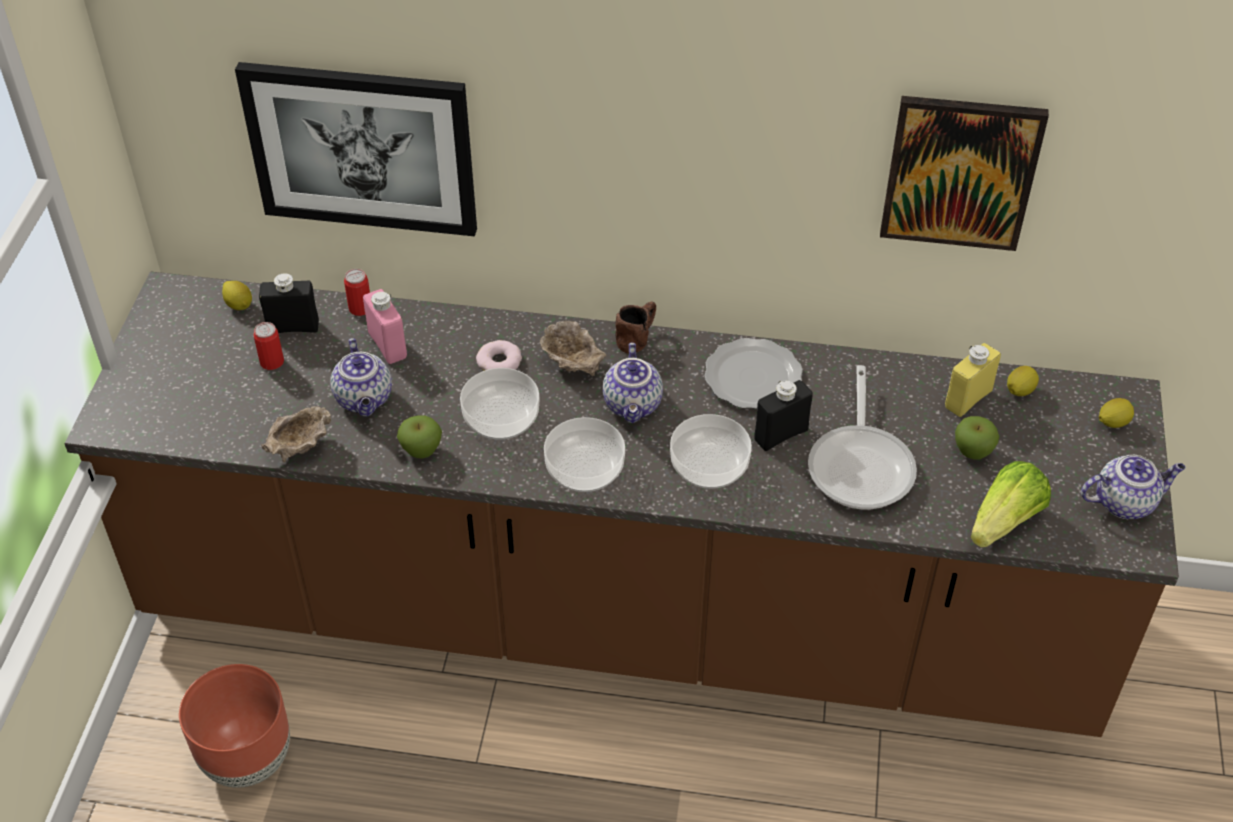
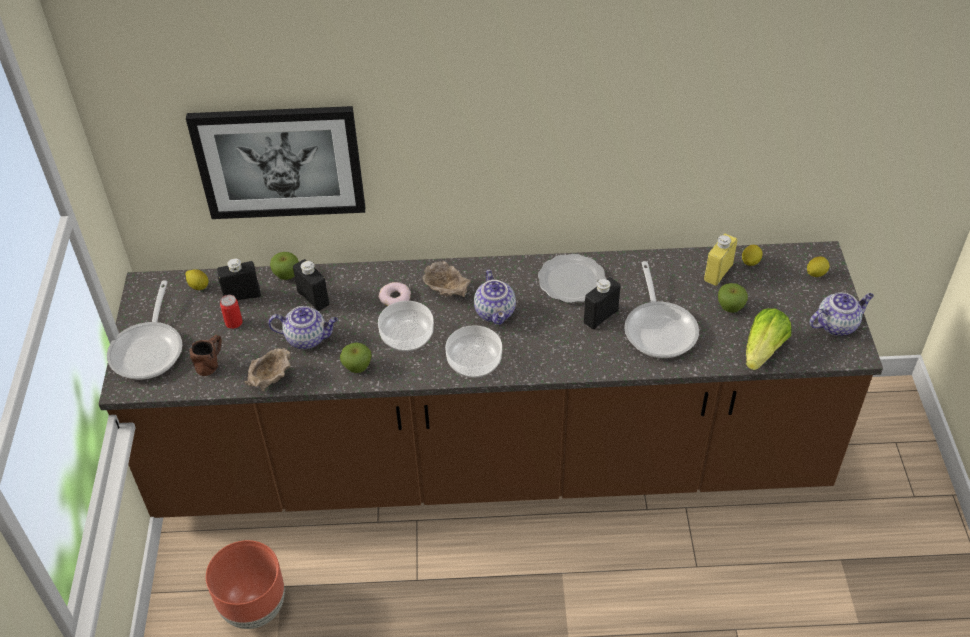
camera: 10 degrees left, 0 degrees up
teapot [330,338,392,417] -> teapot turned 60 degrees counterclockwise [268,306,338,349]
can [344,269,370,316] -> apple [270,252,299,280]
pink bottle [363,289,407,364] -> black bottle [293,259,329,311]
brown mug [616,301,656,354] -> brown mug moved to [189,335,222,376]
bowl [670,414,752,489] -> none
picture [880,96,1049,251] -> none
none -> frying pan [107,280,182,380]

